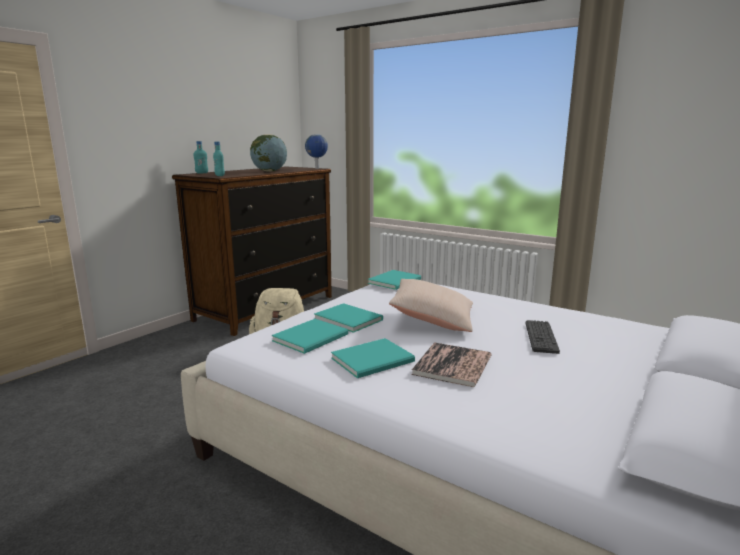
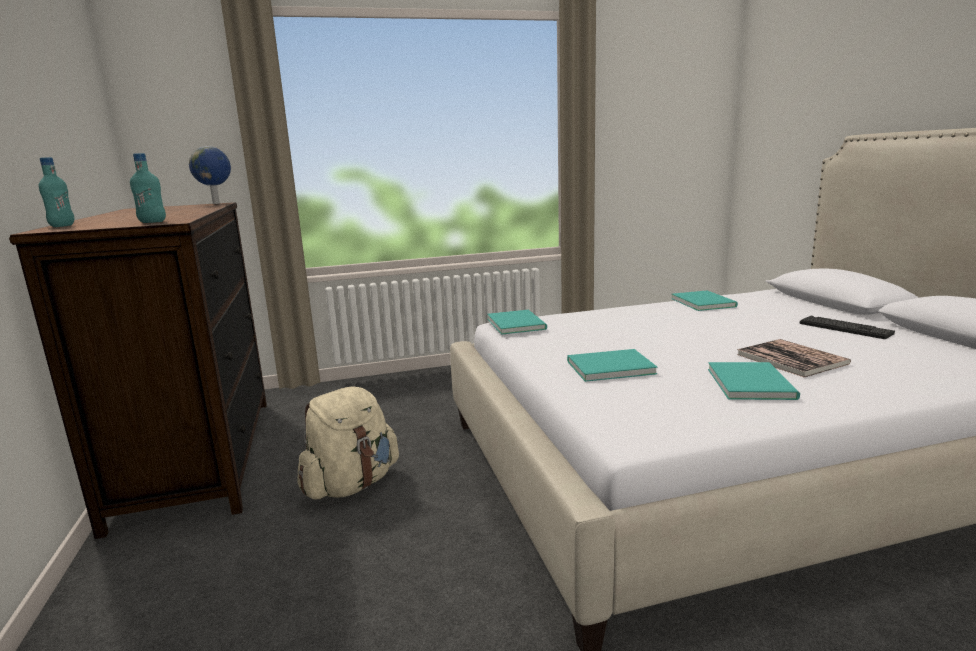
camera: 50 degrees left, 0 degrees up
globe [250,134,287,172] -> none
turquoise book [272,319,348,354] -> turquoise book moved to [671,290,738,311]
beige pillow [389,279,473,332] -> none
keyboard [526,320,560,354] -> keyboard moved to [799,316,895,339]

